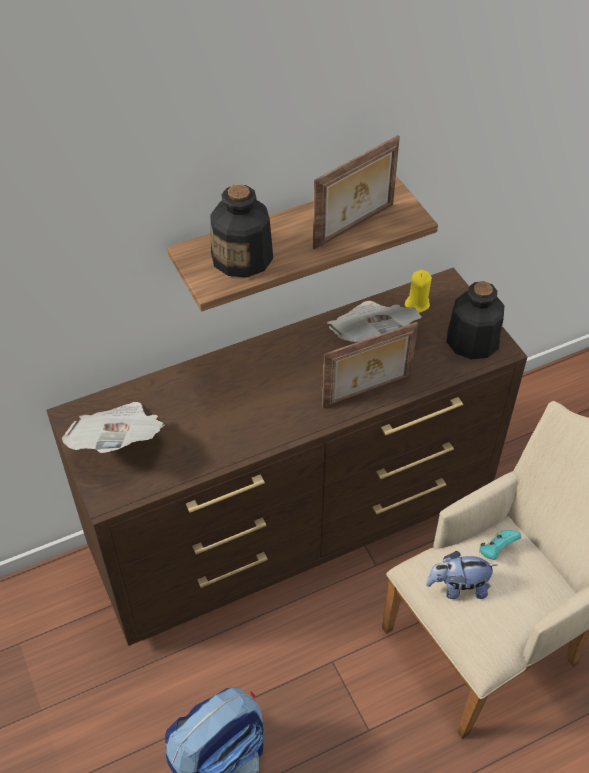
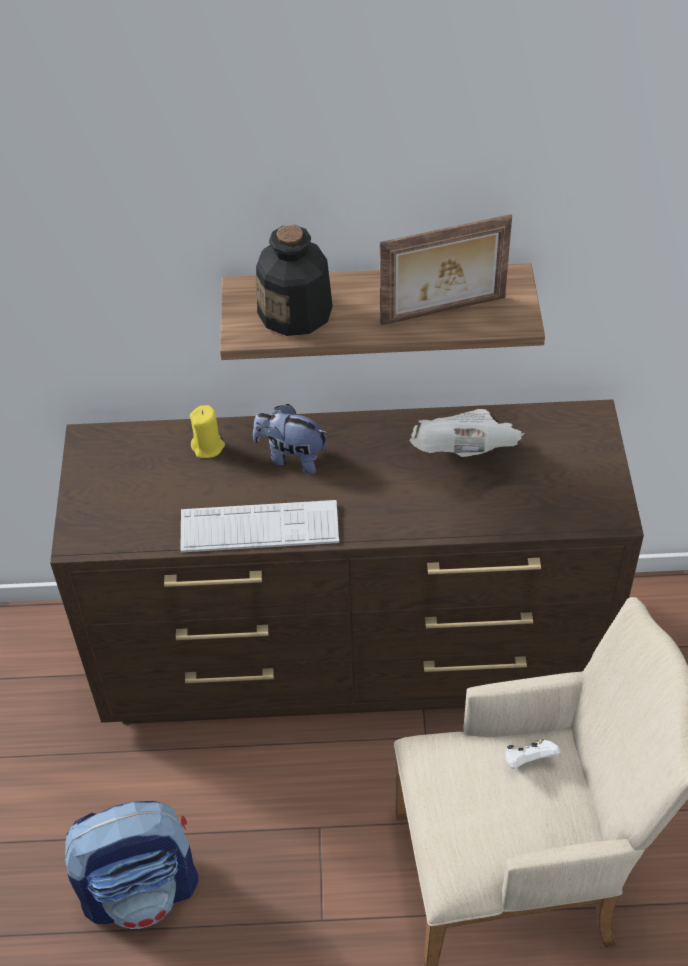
camera: 25 degrees right, 0 degrees up
newspaper [62,402,165,453] -> none
picture frame [322,322,418,408] -> none
yellow candle [405,270,432,313] -> yellow candle moved to [190,405,225,458]
plush toy [426,551,497,599] -> plush toy moved to [253,404,329,474]
bottle [446,281,504,359] -> none
turquoise game controller [479,530,521,560] -> white game controller [505,739,560,769]
none -> keyboard [180,500,339,553]

